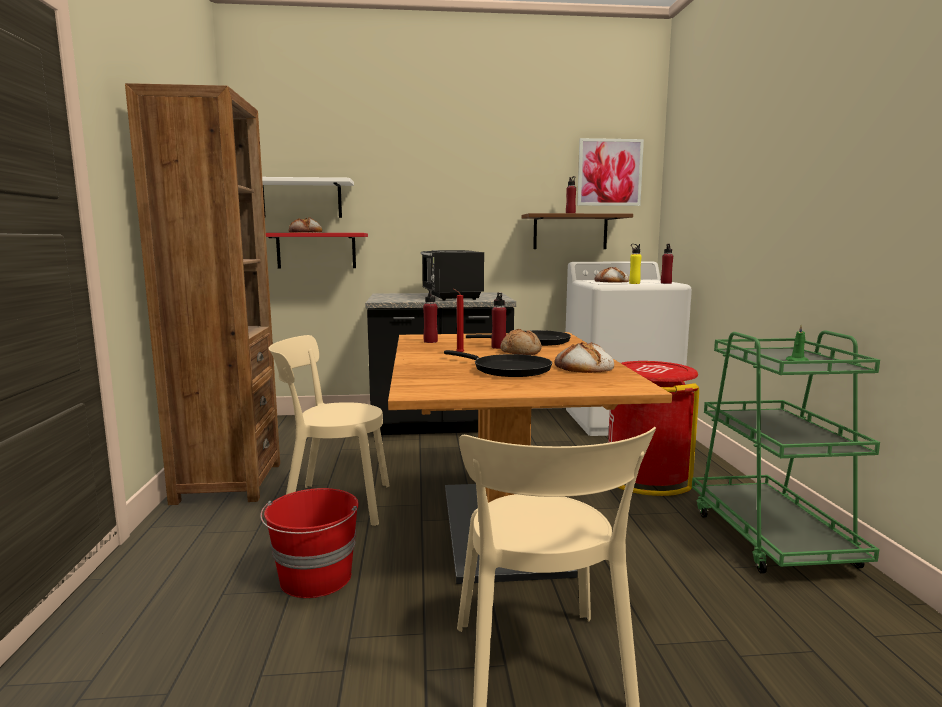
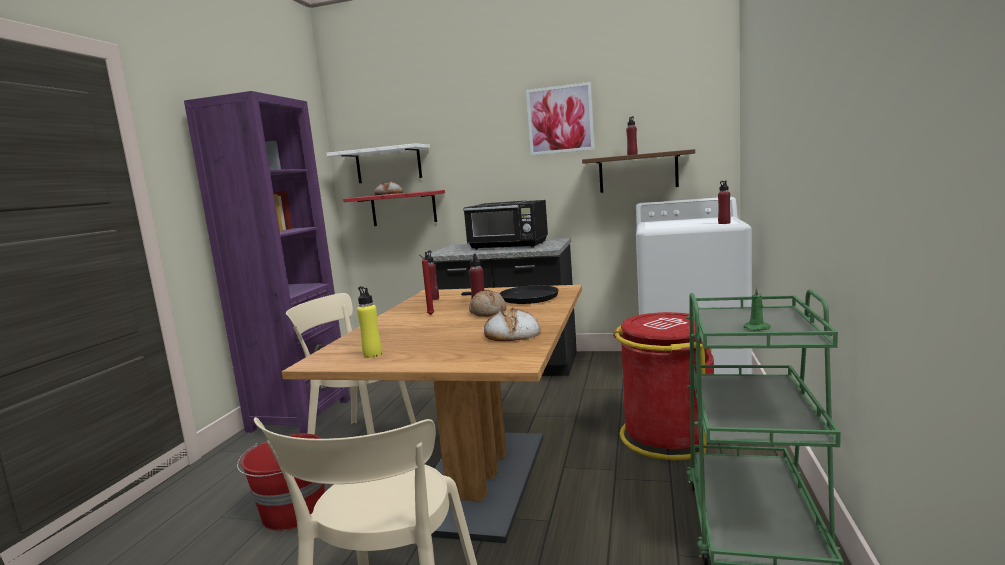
camera: 20 degrees right, 0 degrees up
brown bookcase [125,83,280,505] -> purple bookcase [184,91,350,434]
black microwave [421,250,484,300] -> black microwave turned 75 degrees counterclockwise [463,200,548,250]
black frying pan [444,350,552,377] -> none
picture [577,138,644,206] -> picture moved to [526,82,594,155]
bread [595,267,629,282] -> none
yellow bottle [629,244,642,284] -> yellow bottle moved to [357,286,382,358]

